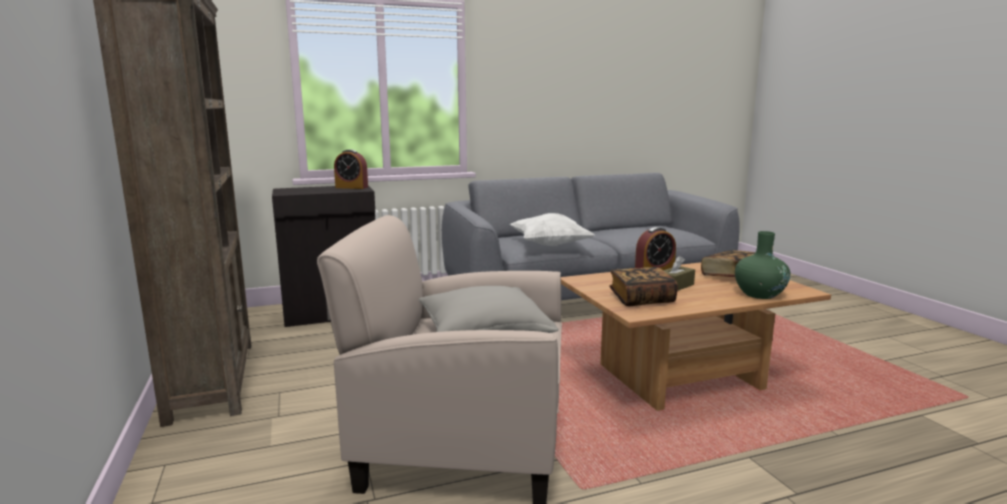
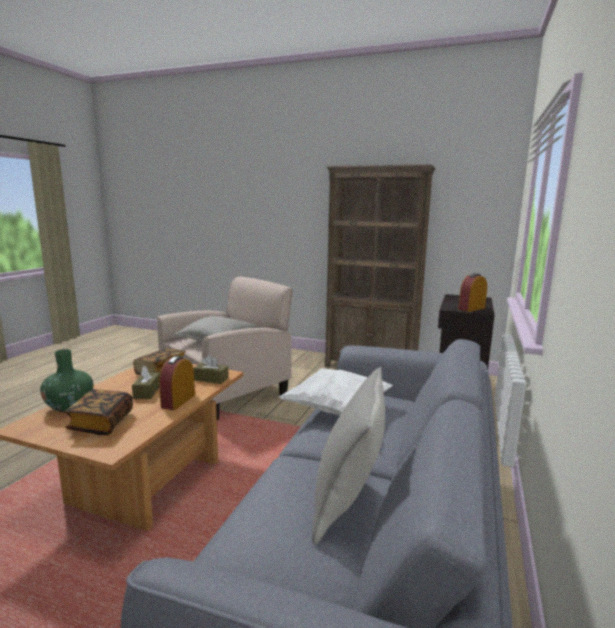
camera: 130 degrees right, 0 degrees up
none -> brown tissue box [193,355,229,384]
none -> grey pillow [312,367,385,545]

